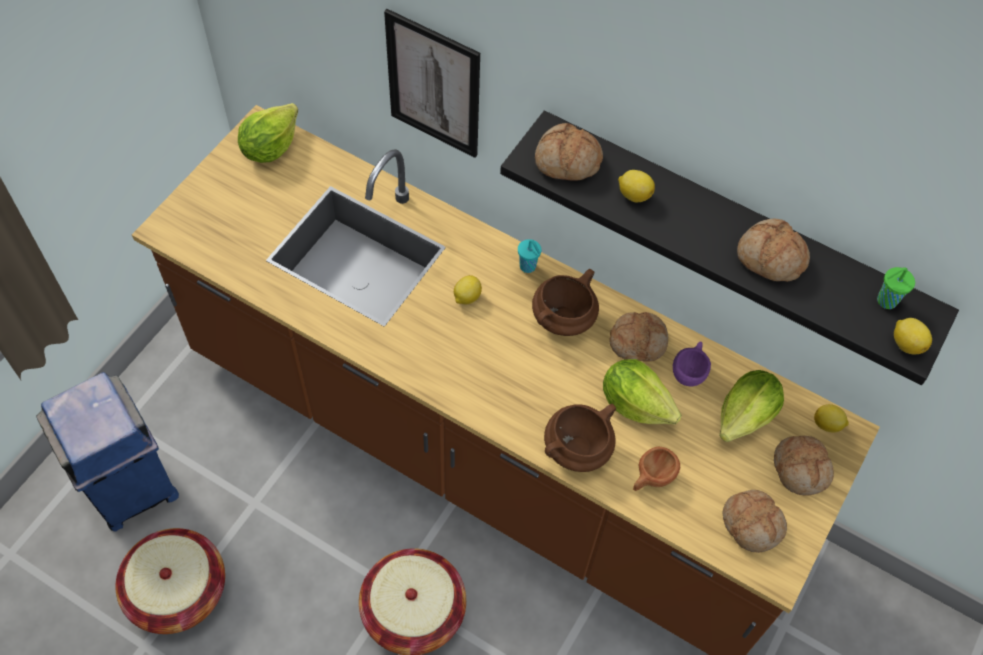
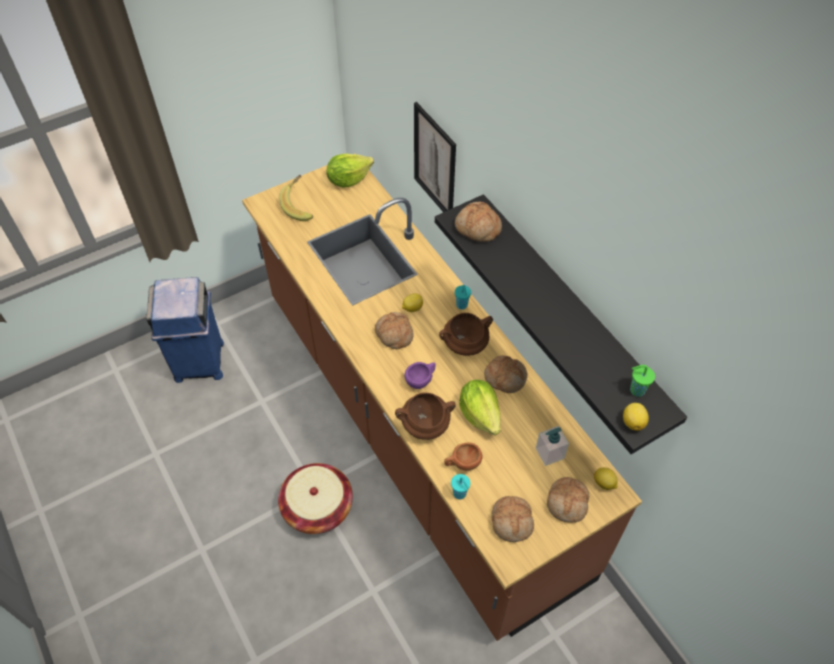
camera: 30 degrees right, 5 degrees down
basket [116,528,225,634] -> none
lemon [618,170,655,202] -> none
purple cup [673,342,711,386] -> purple cup moved to [405,362,436,389]
lettuce [719,370,784,442] -> soap dispenser [536,426,569,466]
bread [737,219,810,282] -> bread moved to [375,312,414,349]
none -> banana [279,175,313,221]
none -> turquoise cup [451,474,470,499]

